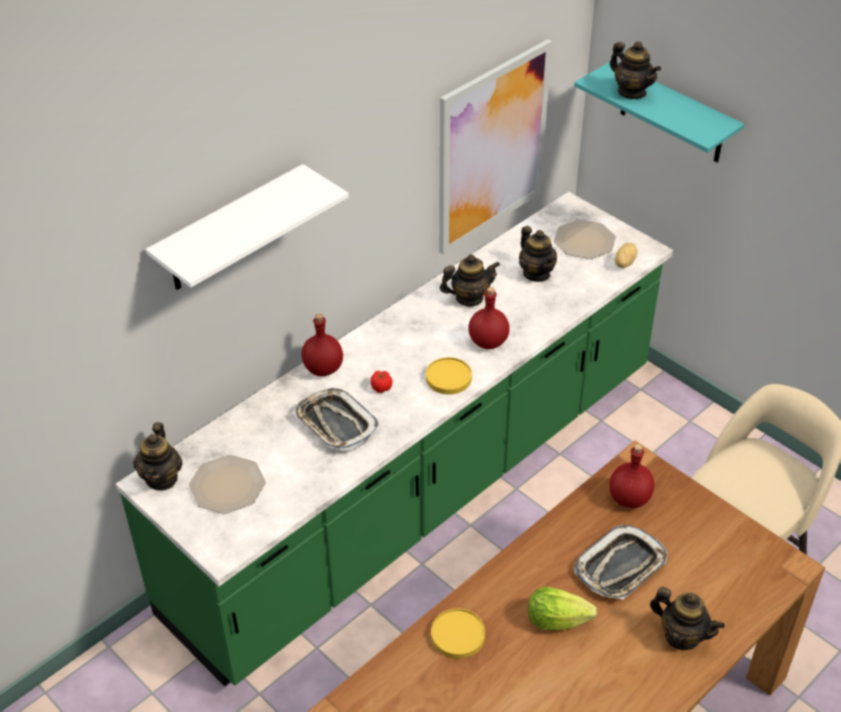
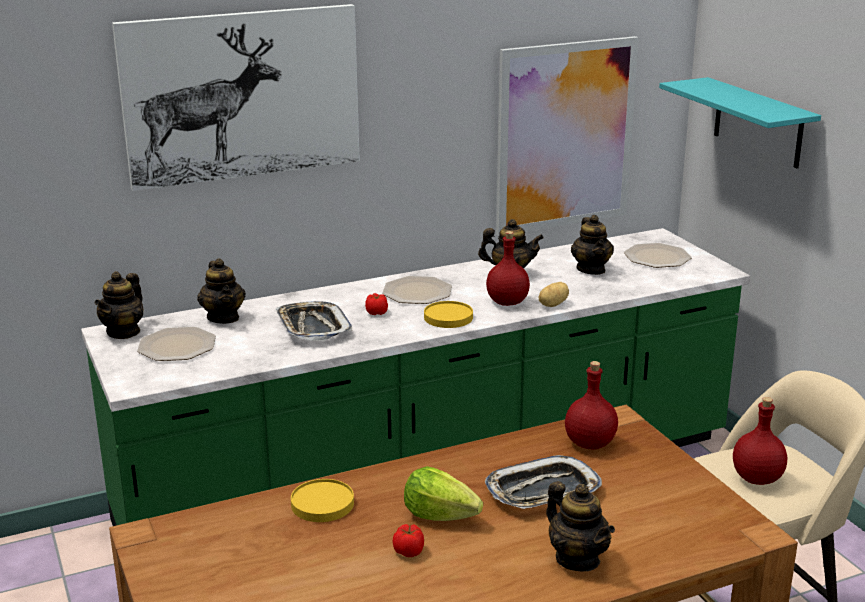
camera: 20 degrees right, 20 degrees down
white shelf [146,164,349,290] -> picture [112,4,360,191]
red bottle [301,314,343,376] -> red bottle moved to [733,397,787,485]
teapot [610,41,661,99] -> teapot moved to [197,258,246,324]
potato [615,243,637,268] -> potato moved to [539,282,569,307]
none -> plate [382,276,452,304]
none -> tomato [393,524,424,557]

